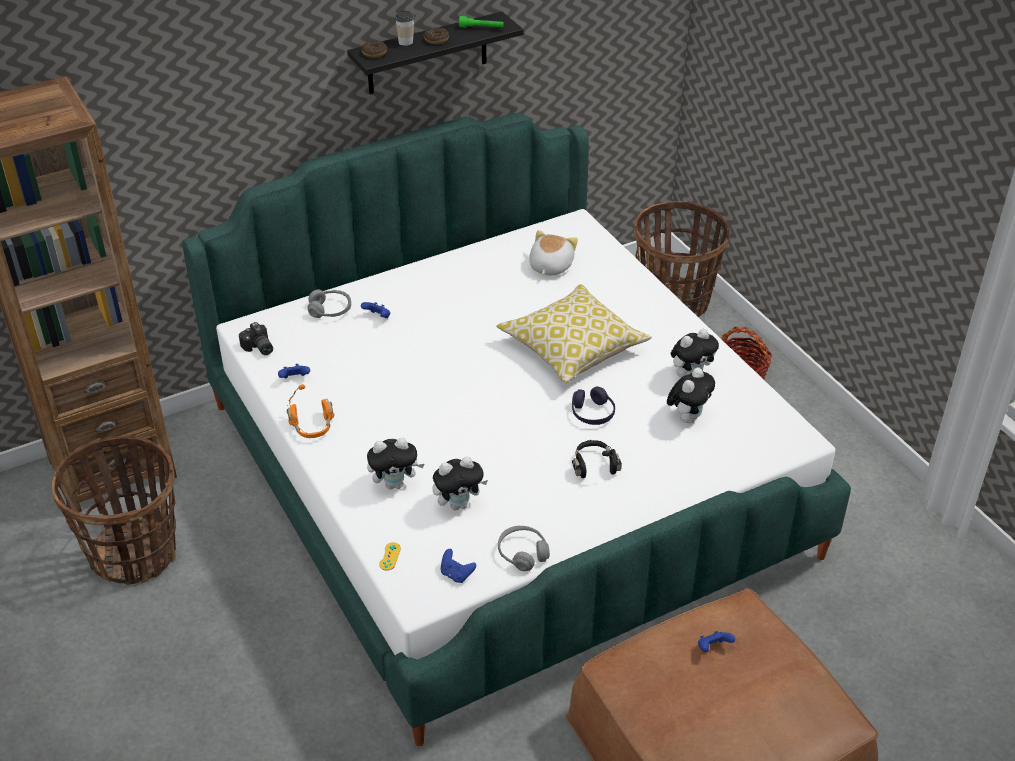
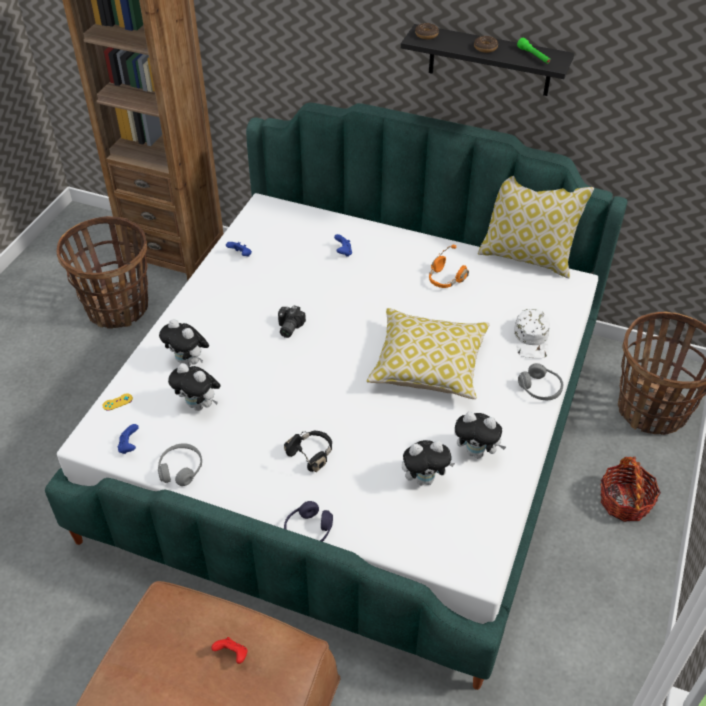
camera: 50 degrees right, 5 degrees up
camera [239,322,273,355] -> camera moved to [278,305,306,338]
orange headphones [287,384,335,438] -> orange headphones moved to [429,245,469,288]
grey headphones [308,289,351,318] -> grey headphones moved to [518,363,563,400]
cup [395,10,414,46] -> none
plush toy [529,230,578,275] -> none
purple headphones [572,386,615,425] -> purple headphones moved to [284,501,333,542]
blue game controller [698,631,735,652] -> red game controller [211,637,247,664]
none -> pillow [478,176,594,278]
none -> white cap [514,309,550,358]

